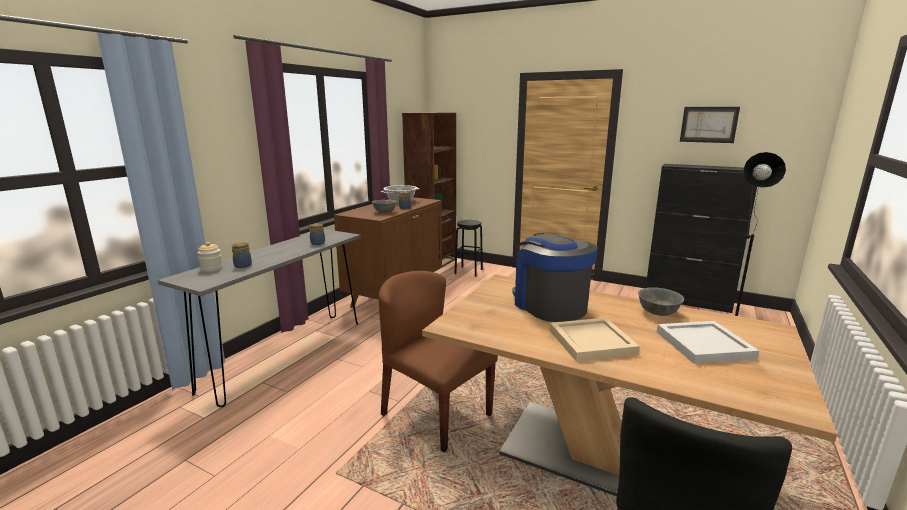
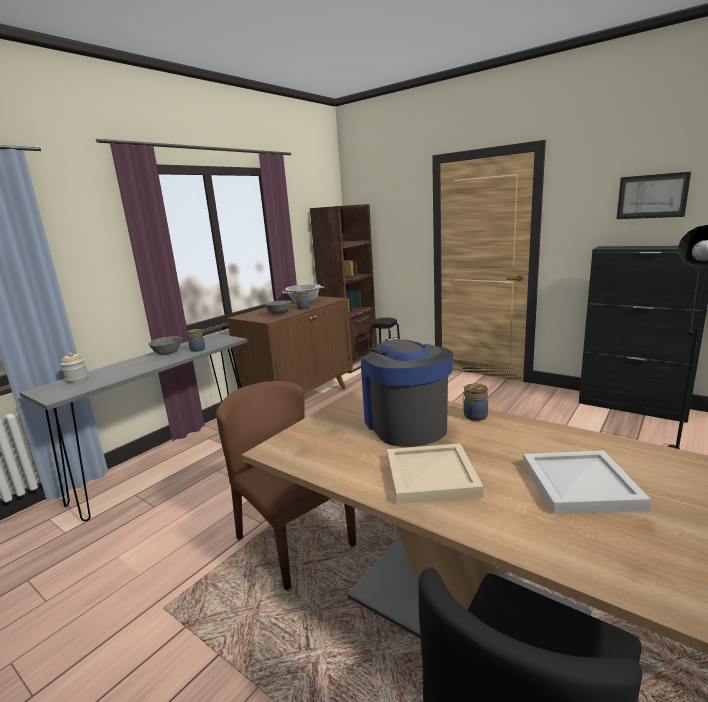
camera: 10 degrees right, 0 degrees up
jar [232,243,252,268] -> jar moved to [463,384,488,421]
grey bowl [638,287,684,316] -> grey bowl moved to [148,336,182,355]

